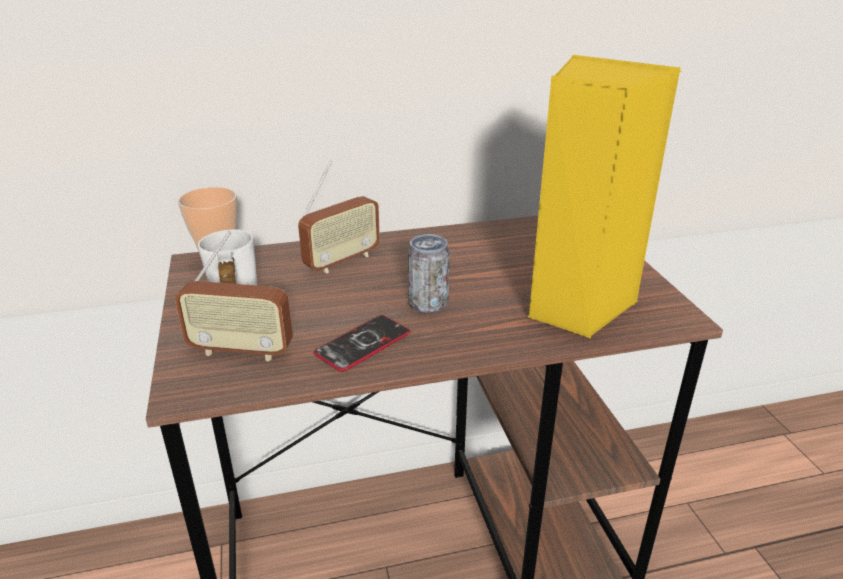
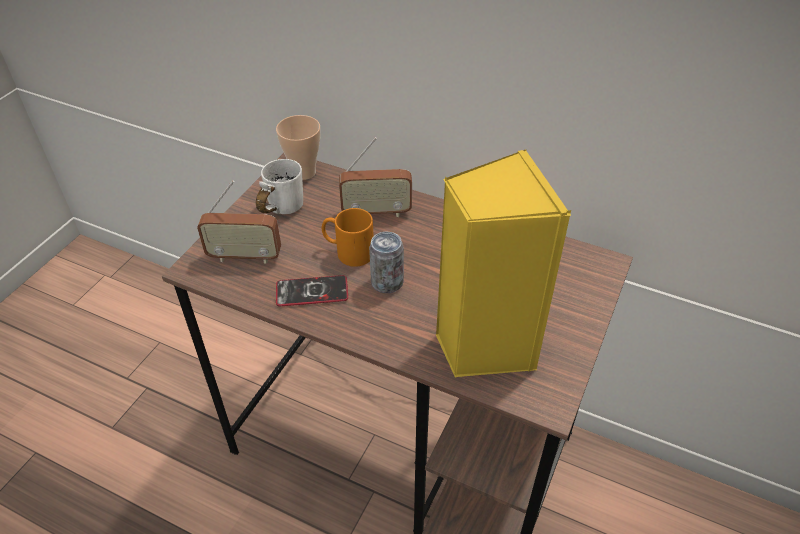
camera: 40 degrees right, 15 degrees up
radio [175,231,293,361] -> radio turned 45 degrees counterclockwise [197,180,281,264]
none -> orange mug [322,208,374,267]

